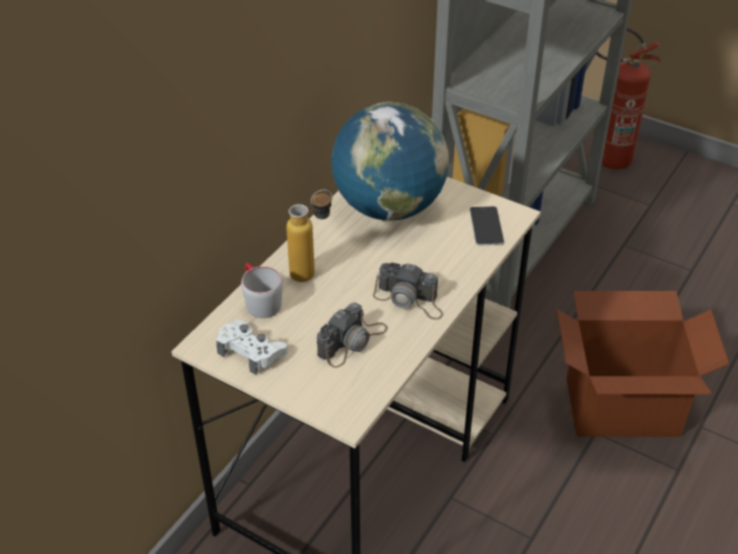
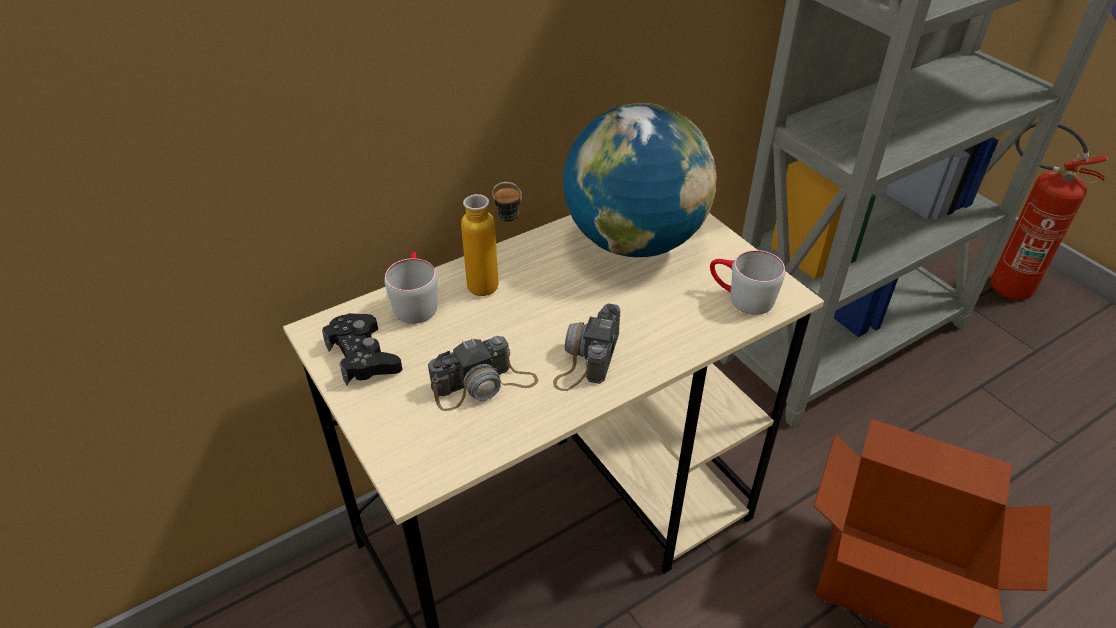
camera: 25 degrees right, 0 degrees up
white game controller [216,320,288,375] -> black game controller [322,313,402,386]
camera [373,263,443,319] -> camera turned 60 degrees clockwise [553,303,620,391]
phone [470,206,504,245] -> grey mug [710,250,785,315]

